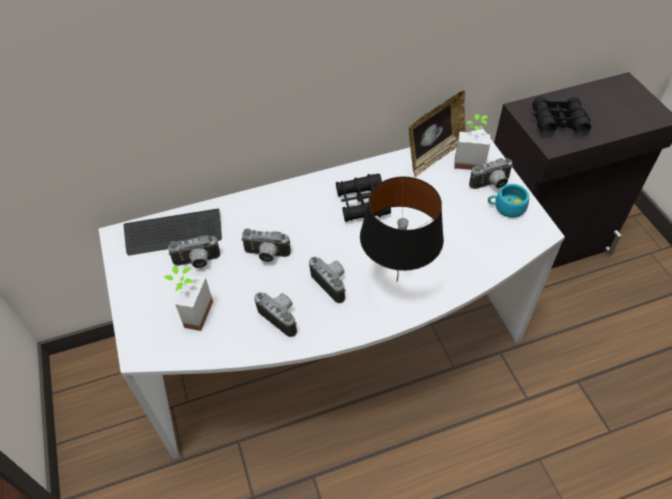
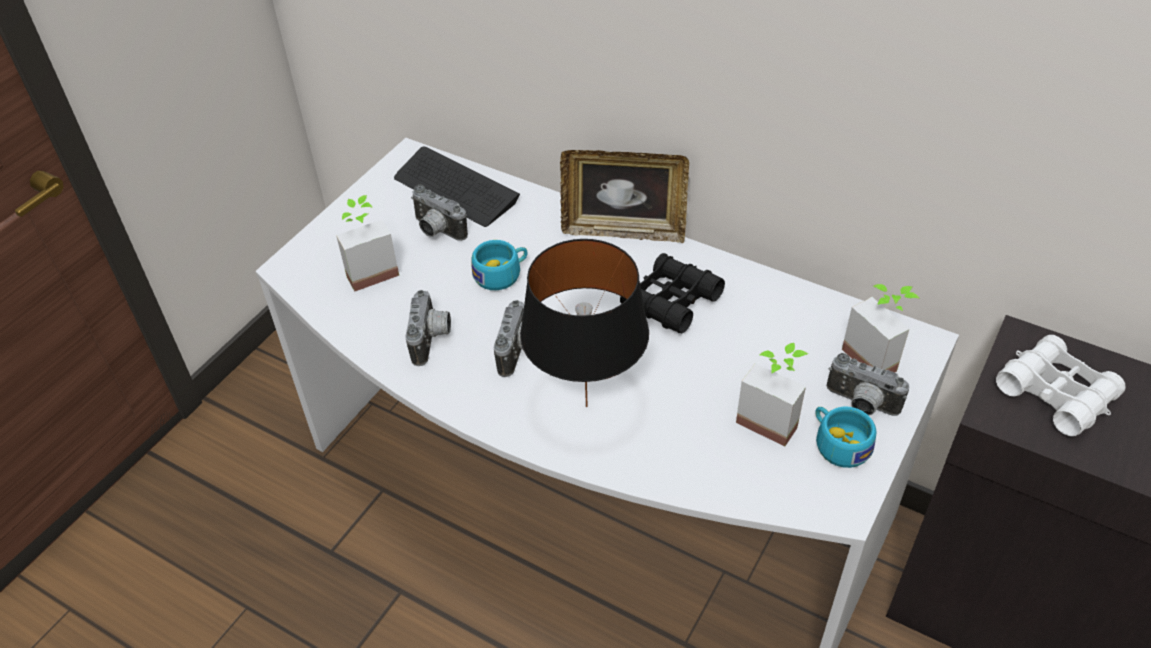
camera: 50 degrees right, 5 degrees down
camera [241,229,291,262] -> turquoise cup [472,240,528,290]
picture frame [409,91,466,177] -> picture frame moved to [560,150,689,243]
black binoculars [532,97,591,135] -> white binoculars [996,335,1126,436]
none -> potted plant [736,343,808,447]

